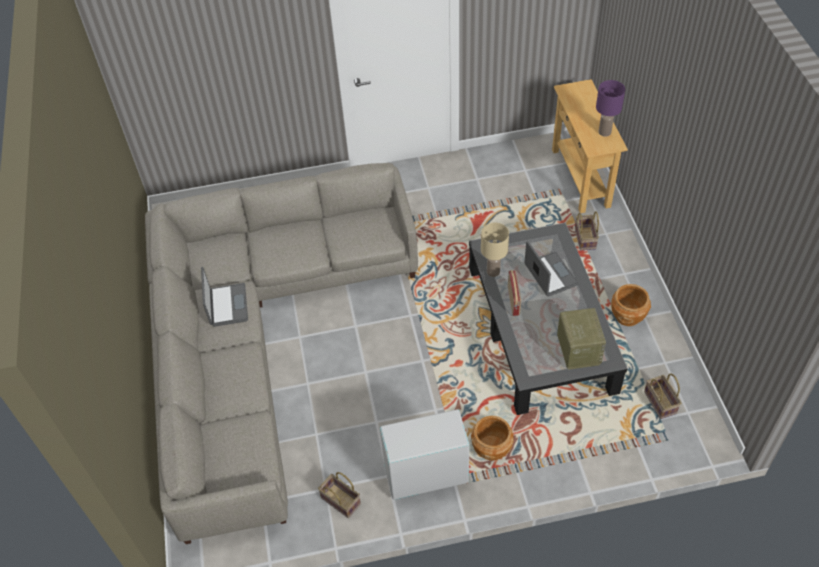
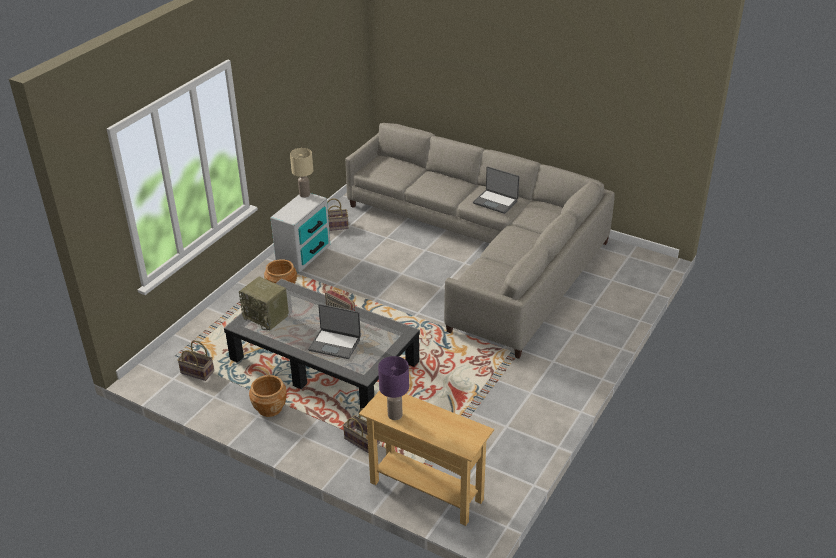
camera: 130 degrees right, 15 degrees down
beige table lamp [481,223,509,277] -> beige table lamp moved to [290,148,313,198]

